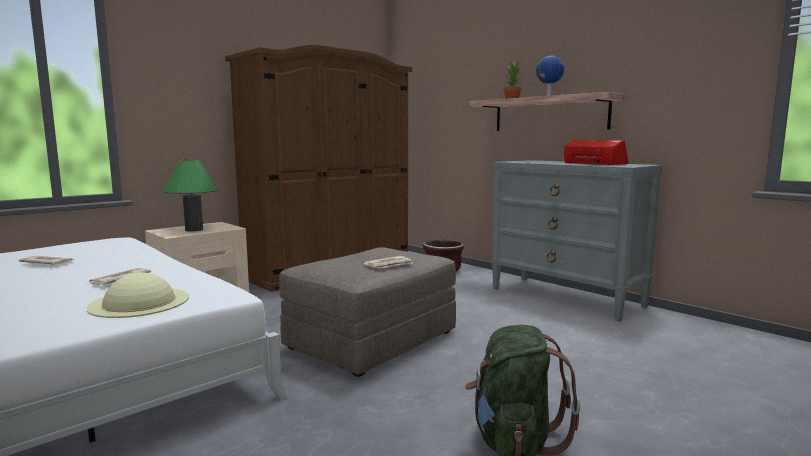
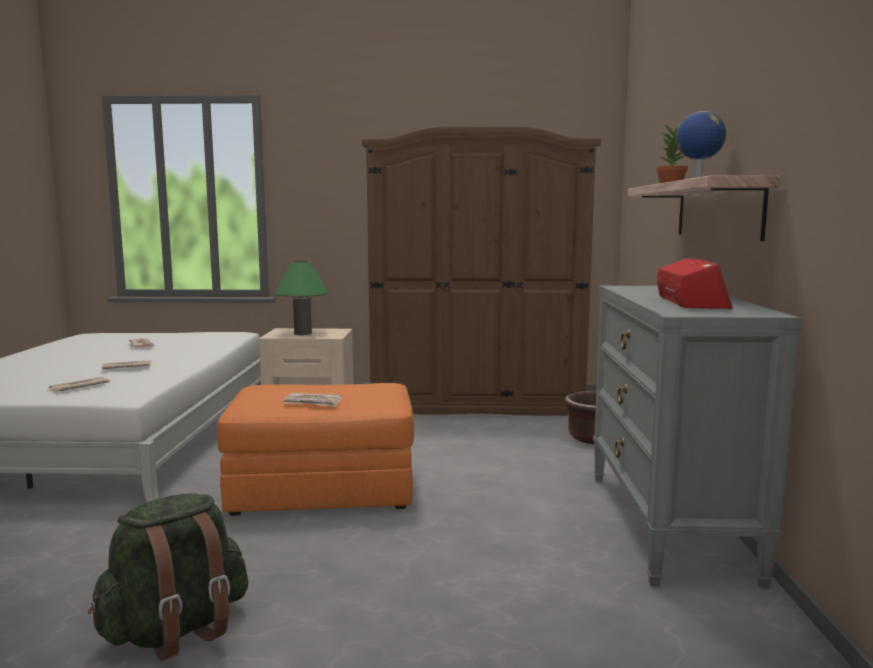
camera: 45 degrees right, 0 degrees up
beige hat [86,272,189,318] -> newspaper [47,377,110,392]
grey ottoman [279,247,456,377] -> orange ottoman [217,383,414,516]

